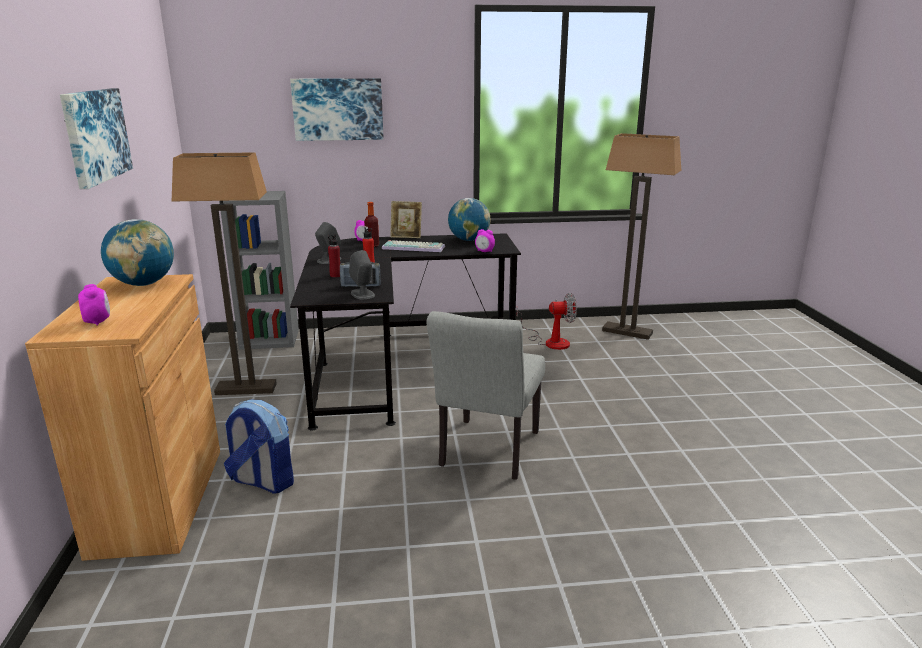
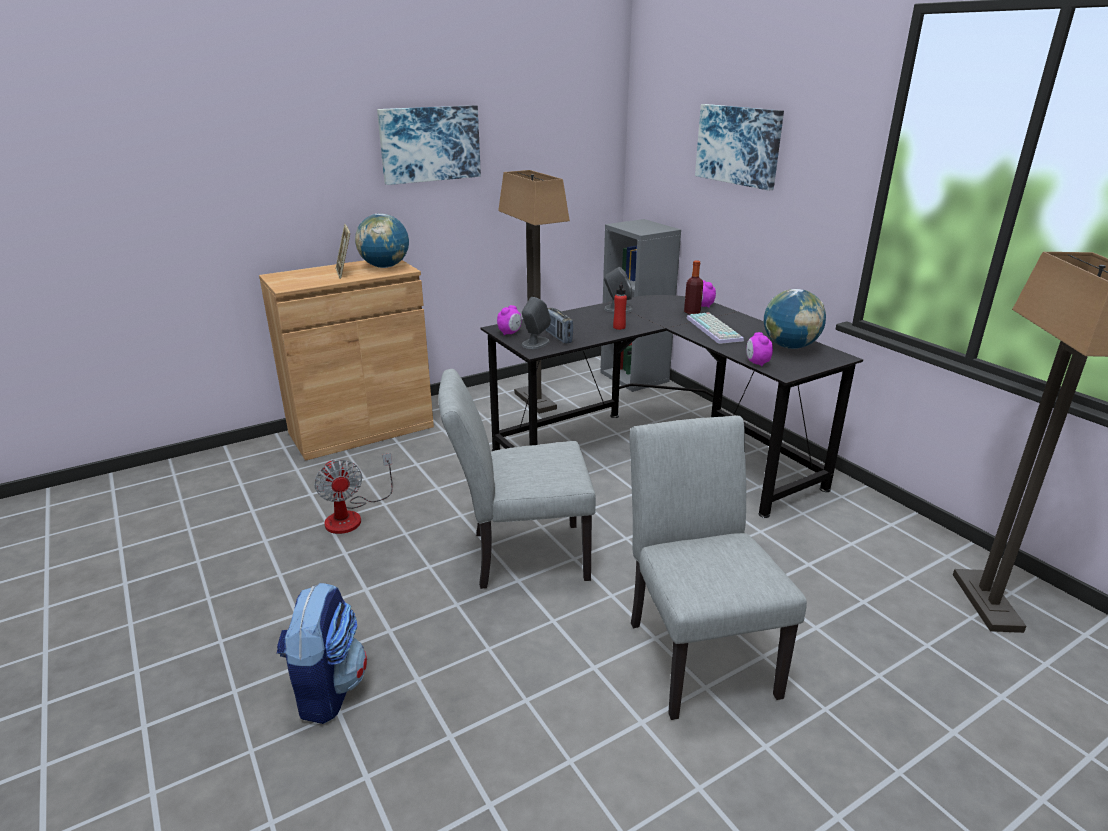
camera: 65 degrees right, 5 degrees up
alarm clock [78,284,110,326] -> alarm clock moved to [497,305,521,335]
backpack [224,400,294,494] -> backpack moved to [277,583,367,724]
red bottle [328,234,340,278] -> none
picture frame [390,201,422,238] -> picture frame moved to [335,224,350,279]
fan [517,293,577,350] -> fan moved to [314,453,393,534]
none -> grey chair [629,416,807,720]

